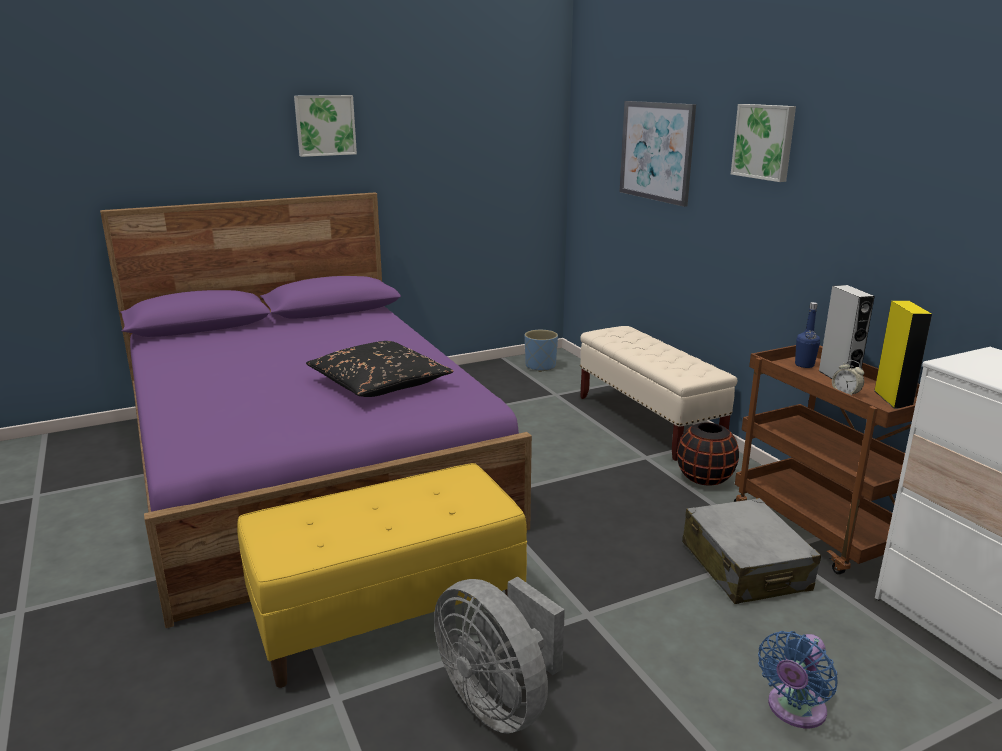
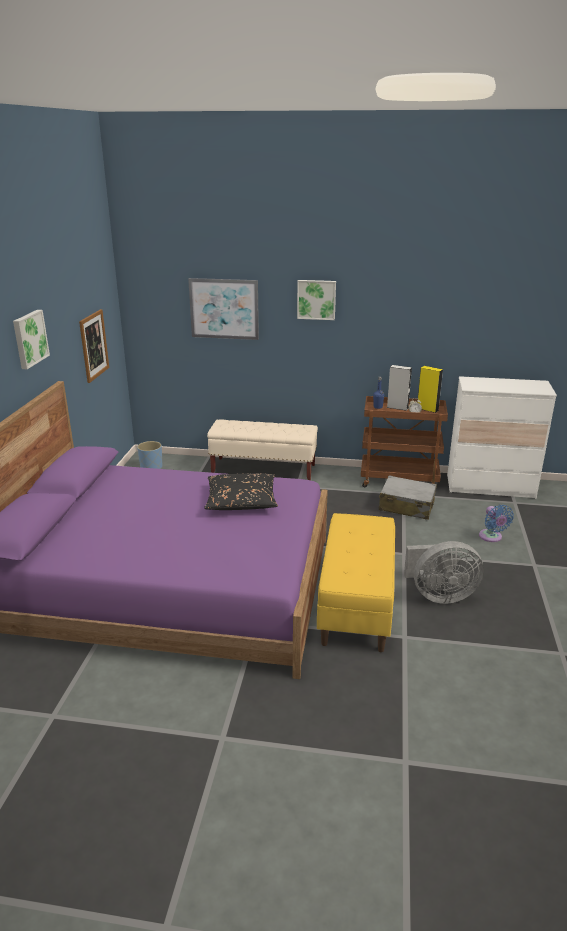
camera: 55 degrees left, 5 degrees up
black vase [677,423,739,486] -> none
none -> picture [79,309,109,383]

